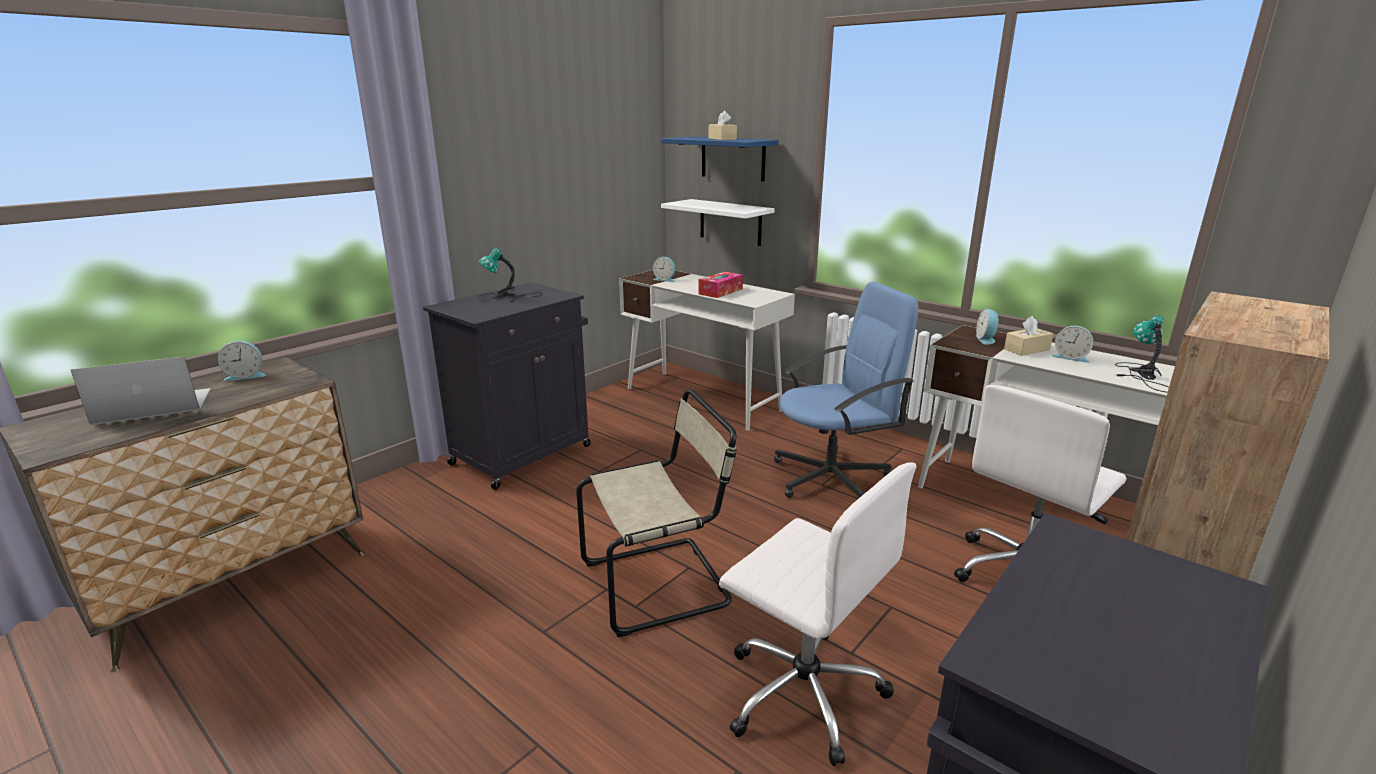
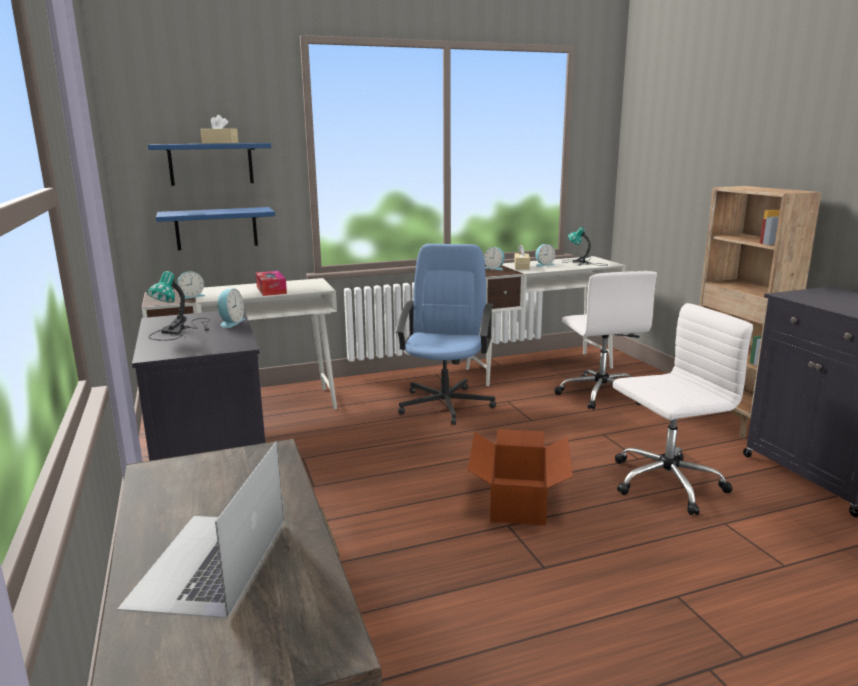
camera: 60 degrees left, 5 degrees down
alarm clock [218,341,266,381] -> alarm clock moved to [217,288,245,328]
beige chair [576,389,737,637] -> cardboard box [468,429,573,525]
white shelf [661,199,774,246] -> blue shelf [156,207,275,250]

